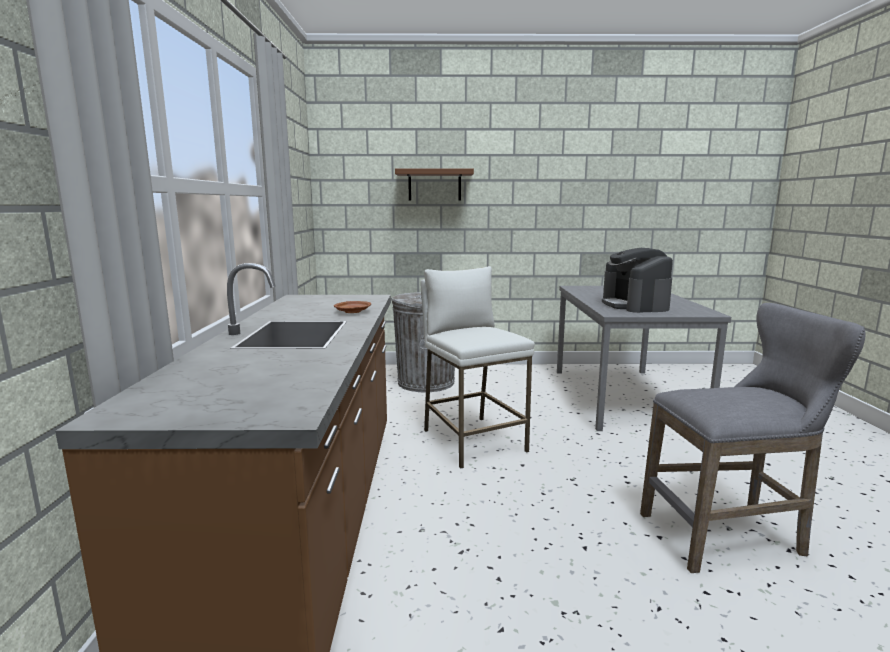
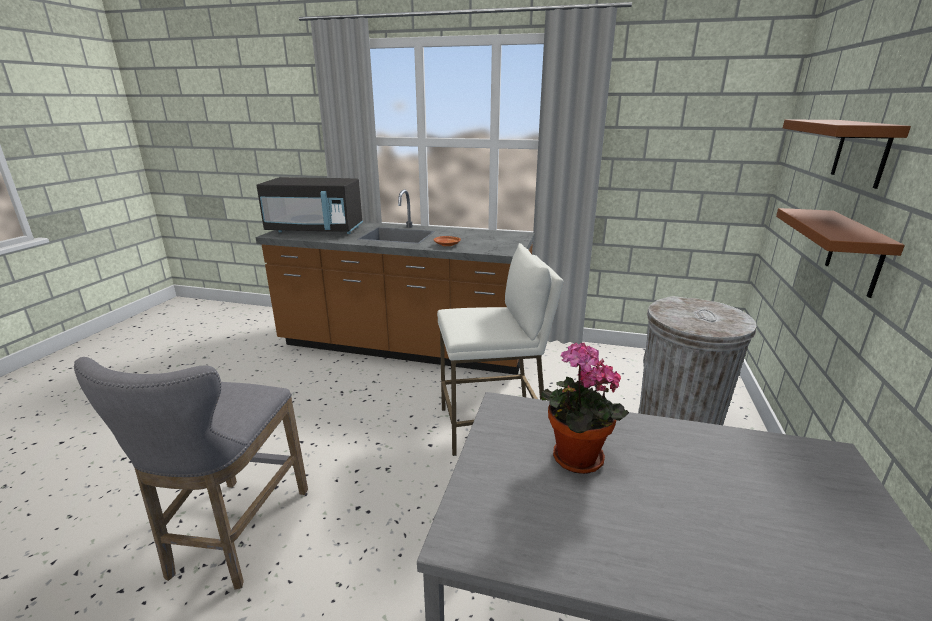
camera: 105 degrees right, 10 degrees up
coffee machine [602,248,673,313] -> potted plant [541,342,629,474]
none -> black microwave [257,177,363,234]
none -> brown shelf [776,208,905,298]

